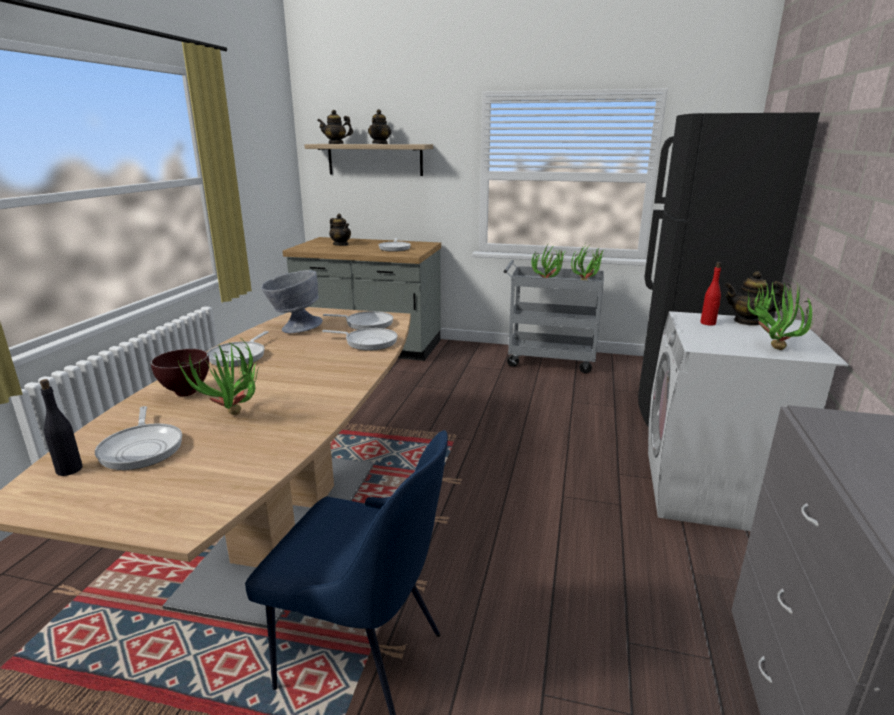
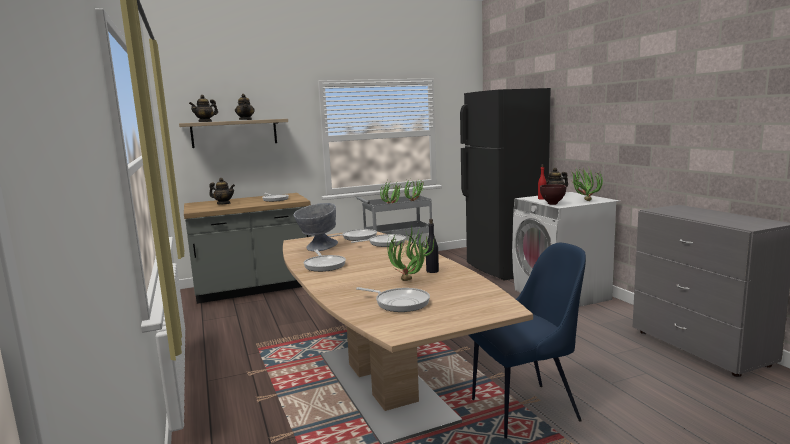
camera: 35 degrees left, 10 degrees down
black bottle [40,379,83,476] -> black bottle moved to [425,219,439,273]
brown bowl [150,349,209,396] -> brown bowl moved to [540,184,566,205]

